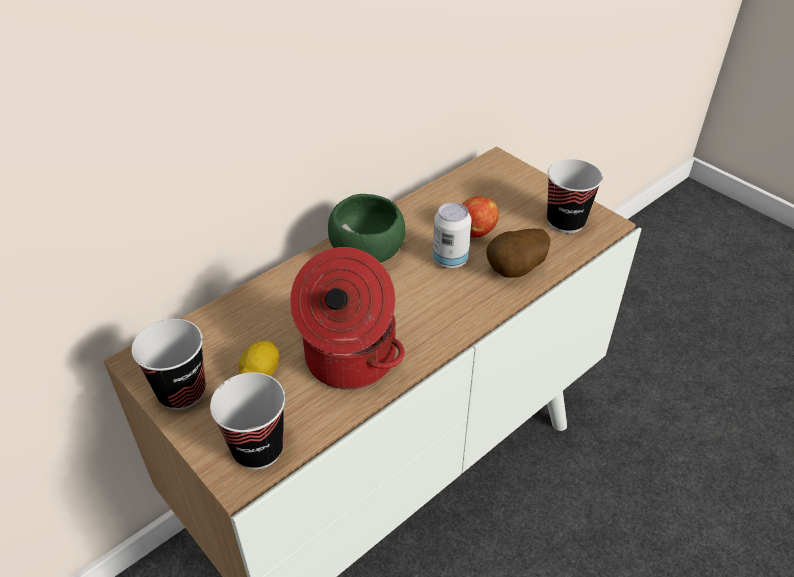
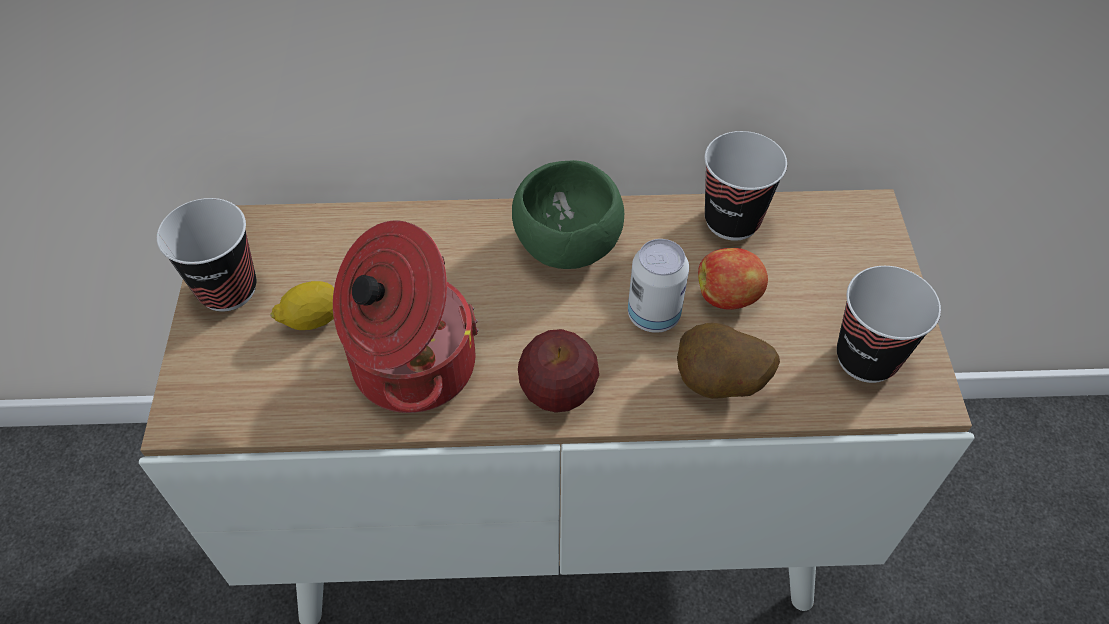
camera: 40 degrees right, 10 degrees up
cup [210,372,285,469] -> cup moved to [705,131,787,241]
none -> apple [518,329,599,413]

